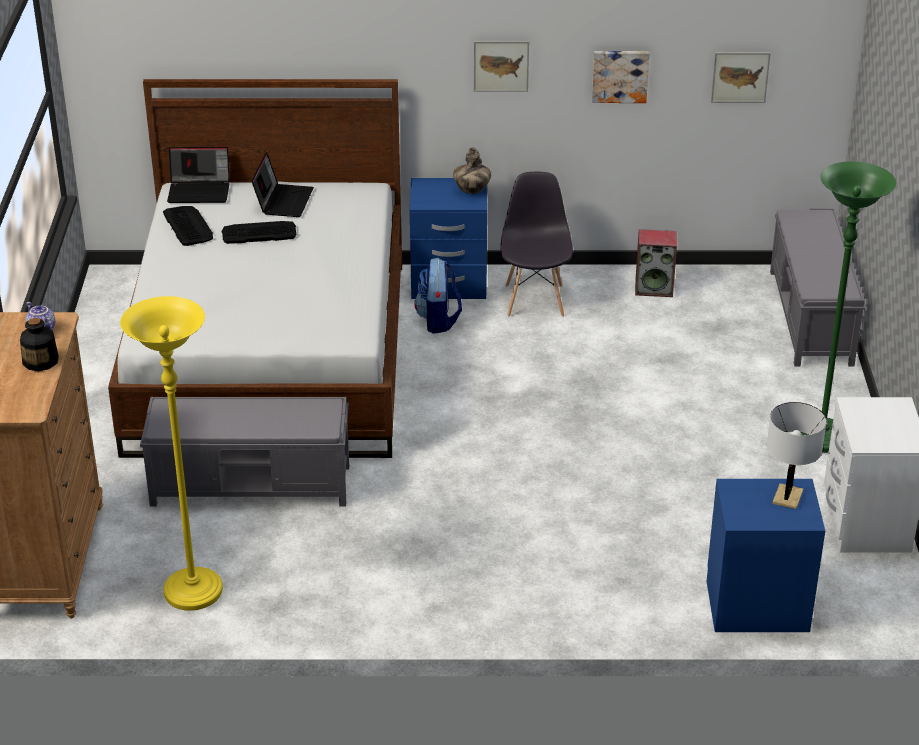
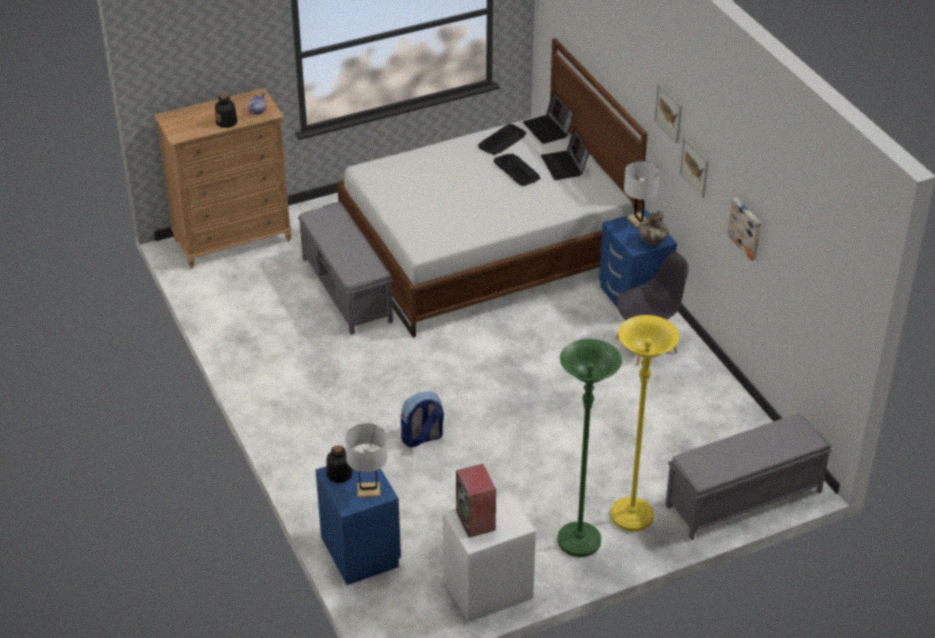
camera: 65 degrees right, 5 degrees up
yellow floor lamp [120,296,223,611] -> yellow floor lamp moved to [611,315,679,532]
laptop [251,152,314,217] -> laptop turned 90 degrees clockwise [541,127,590,180]
backpack [414,258,462,334] -> backpack moved to [401,392,444,448]
speaker [635,229,677,297] -> speaker moved to [456,463,496,538]
picture [711,52,771,103] -> picture moved to [655,83,682,143]
none -> bottle [326,446,353,483]
none -> white table lamp [624,161,660,228]

